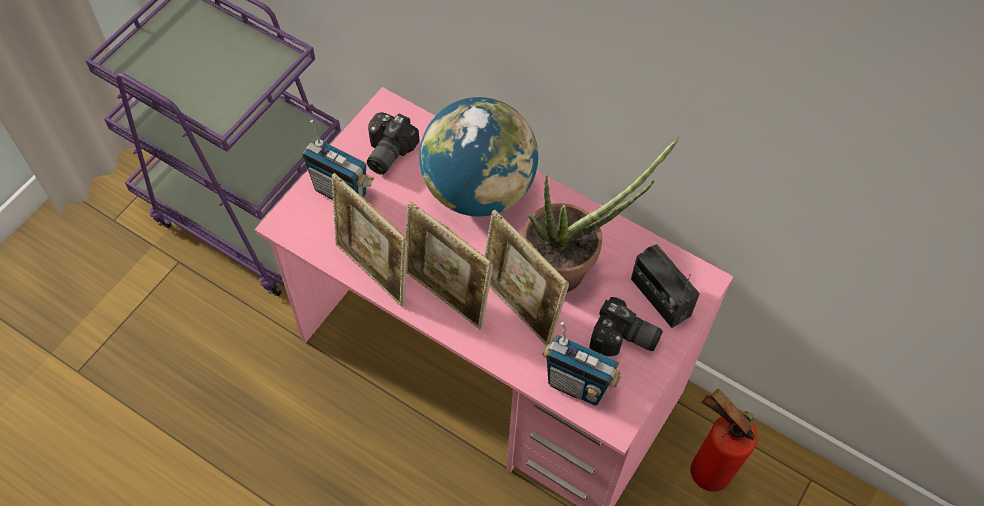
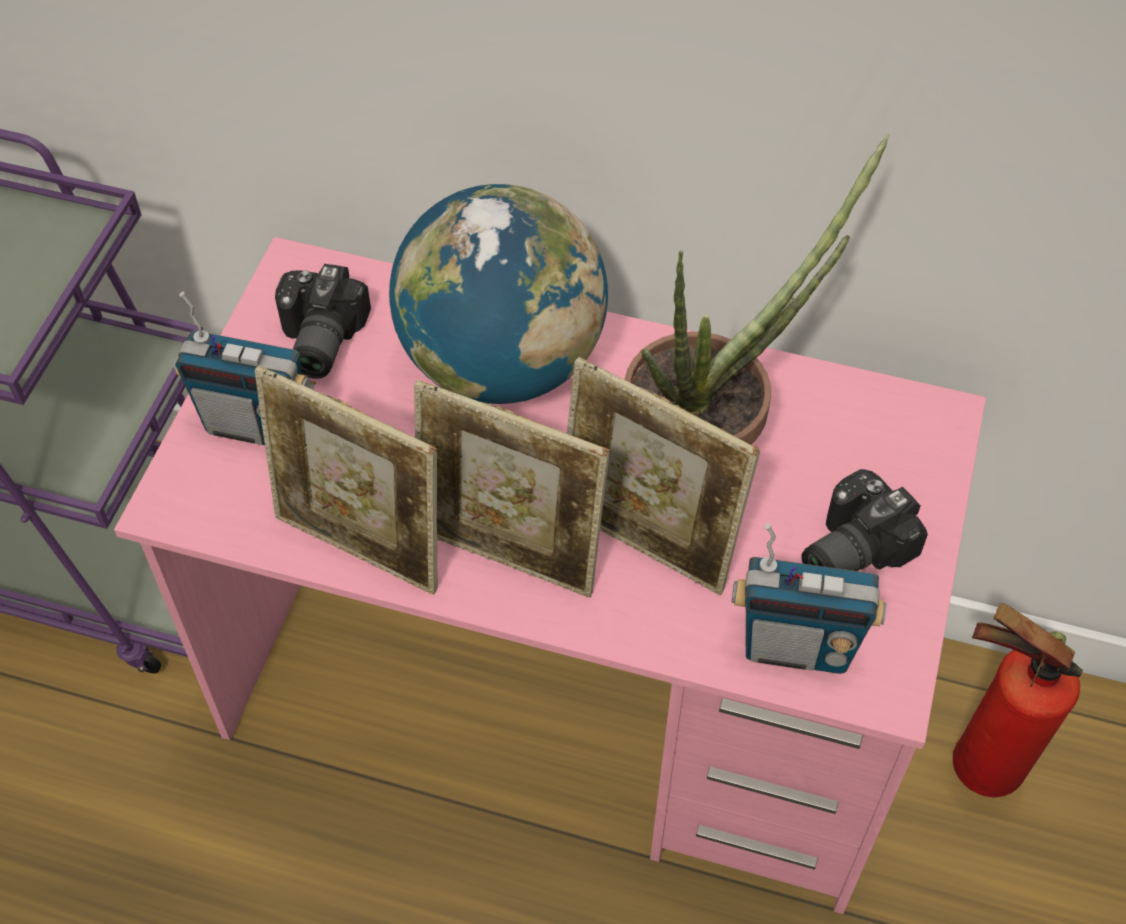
camera: 15 degrees left, 5 degrees down
camera [589,297,663,357] -> camera turned 135 degrees clockwise [801,469,928,571]
radio [631,244,700,328] -> none

